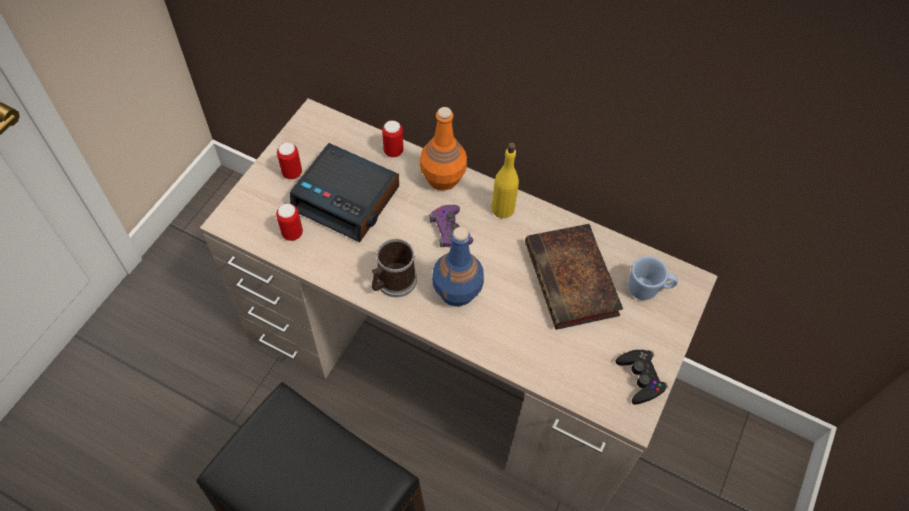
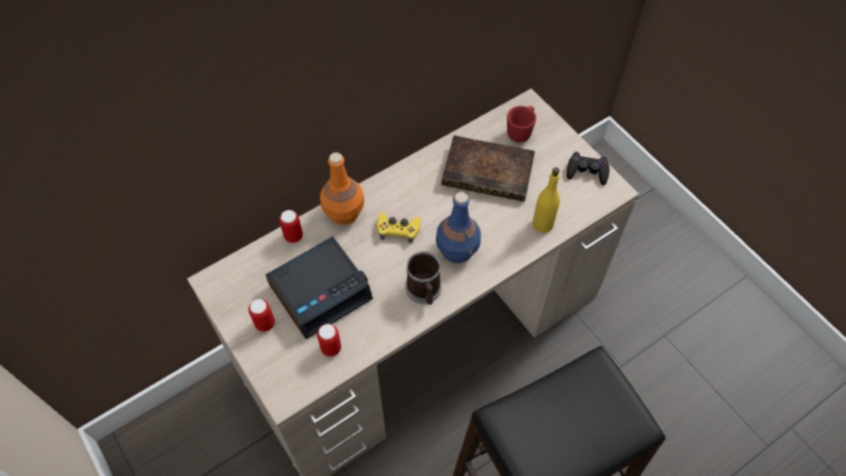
camera: 60 degrees left, 0 degrees up
purple game controller [429,205,473,247] -> yellow game controller [377,213,421,243]
yellow bottle [491,143,519,218] -> yellow bottle moved to [532,167,560,233]
blue mug [628,256,678,300] -> red mug [507,106,536,143]

